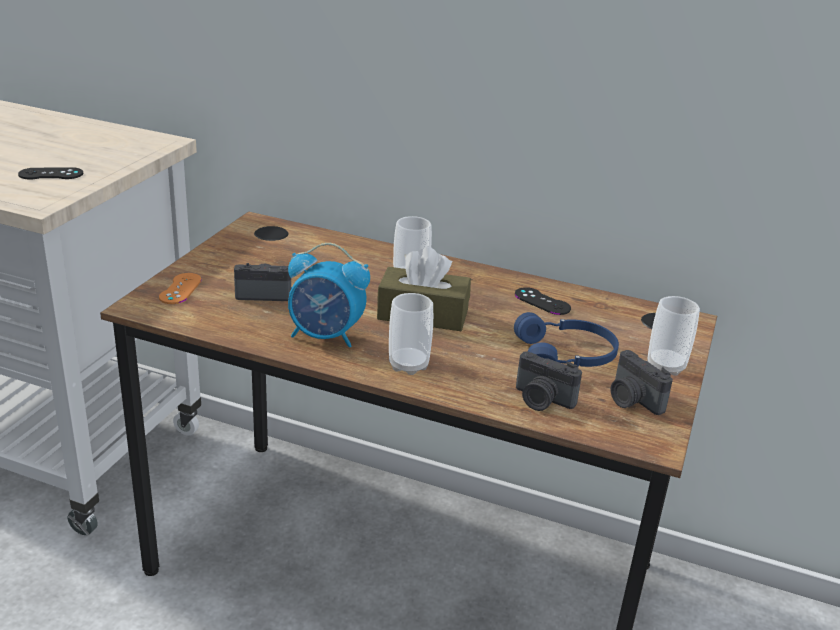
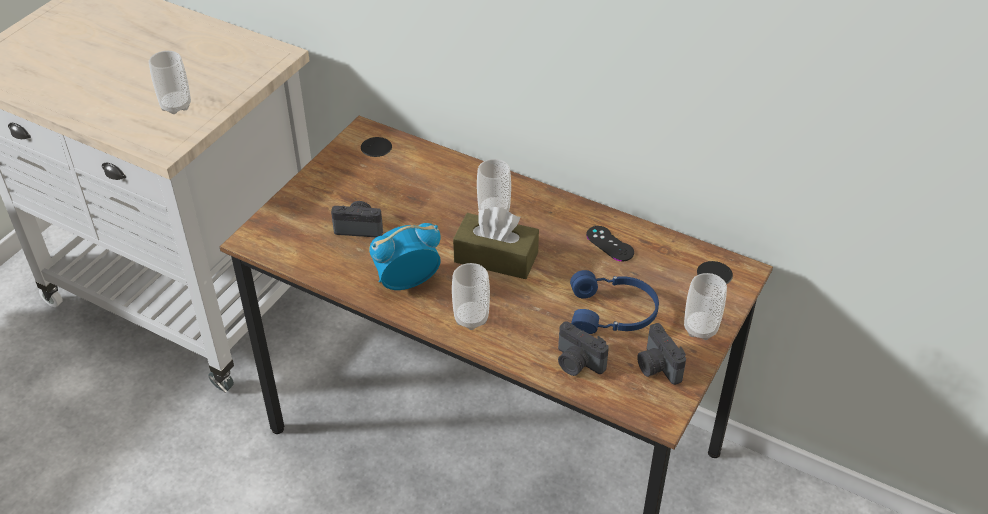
camera: 10 degrees right, 15 degrees up
black game controller [18,167,83,179] -> cup [149,51,191,114]
orange game controller [159,273,202,304] -> none
alarm clock [288,243,370,348] -> alarm clock turned 135 degrees clockwise [369,223,441,290]

